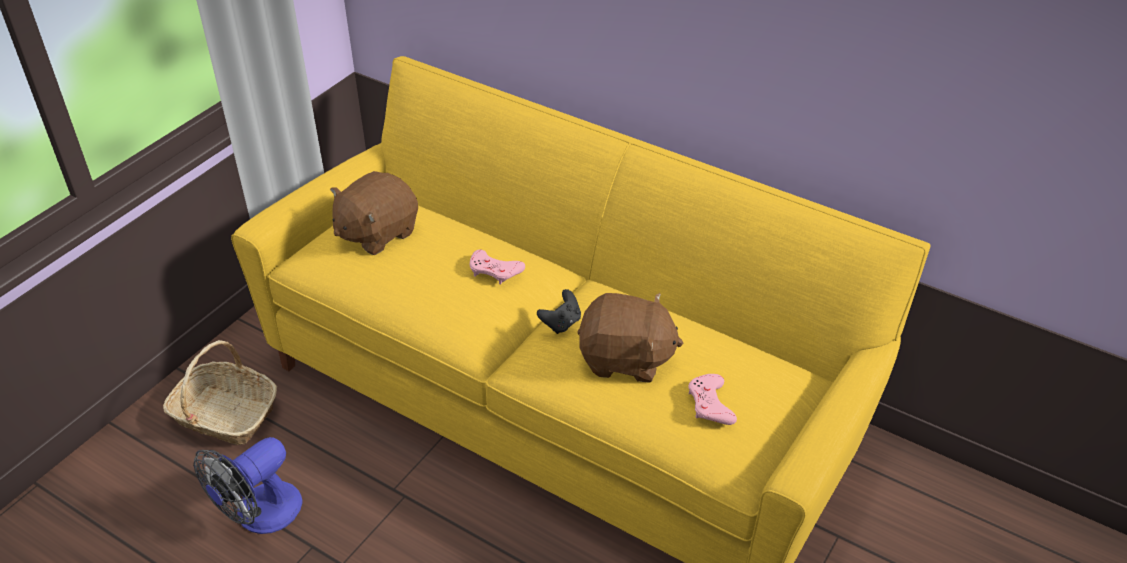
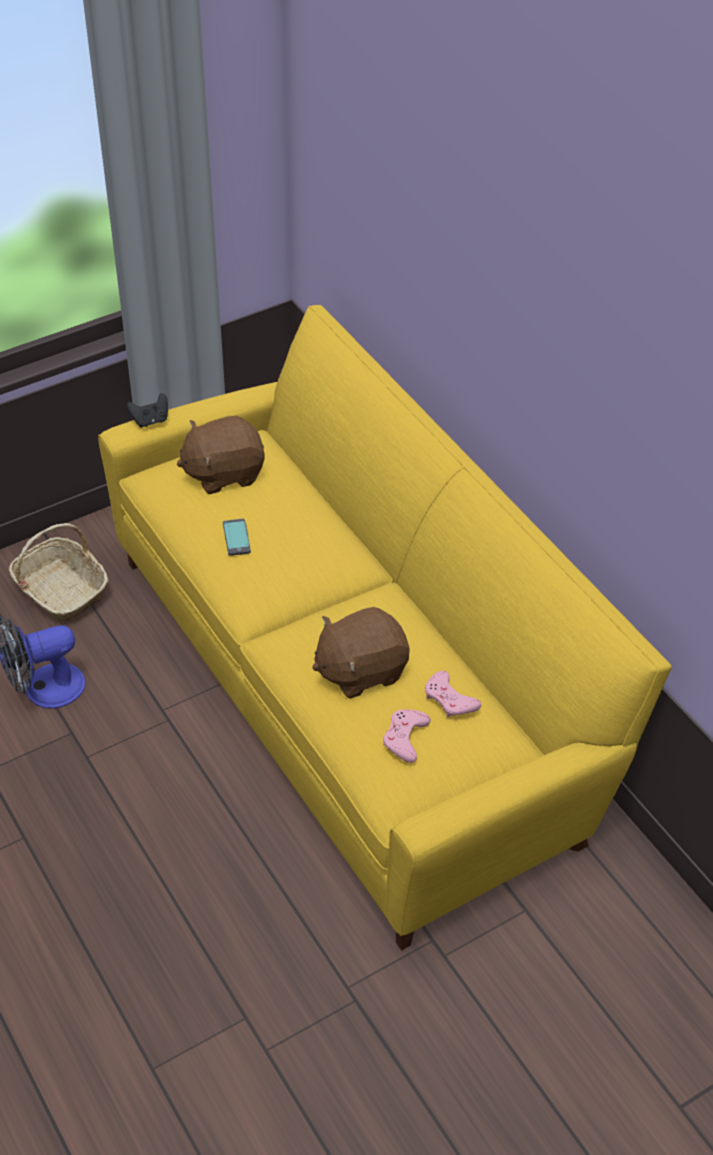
camera: 25 degrees right, 5 degrees up
pink game controller [470,250,525,284] -> pink game controller moved to [425,671,481,717]
black game controller [537,289,581,334] -> black game controller moved to [127,393,168,427]
brown plush toy [577,293,683,383] -> brown plush toy turned 120 degrees clockwise [312,607,410,699]
none -> phone [223,519,251,556]

